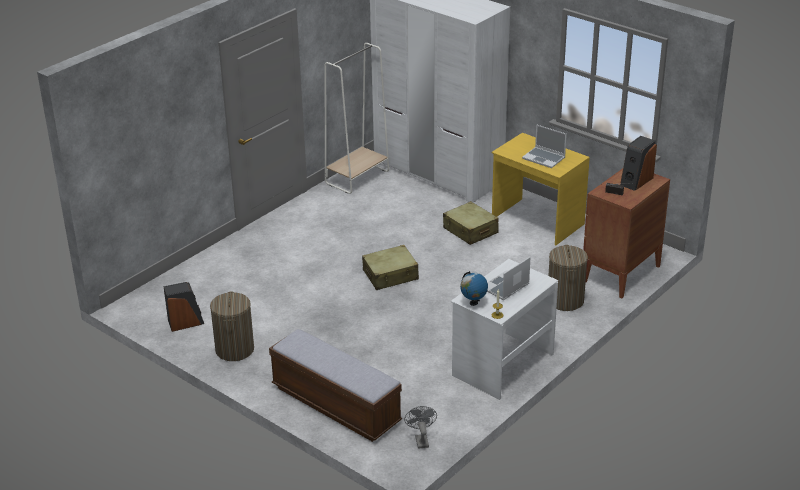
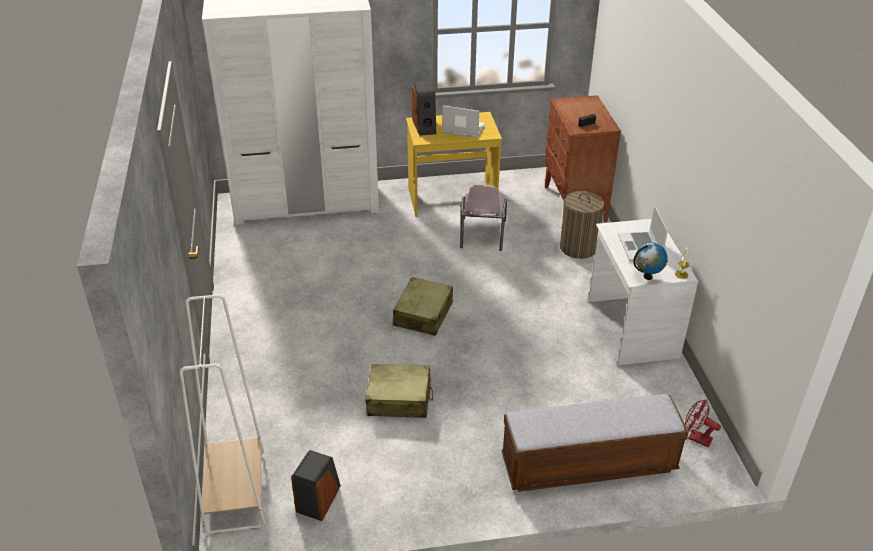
camera: 50 degrees left, 5 degrees up
laundry basket [210,291,254,361] -> none
clothes rack [324,43,389,194] -> clothes rack moved to [179,294,265,534]
grey fan [404,406,437,449] -> red fan [685,399,721,447]
beige suitcase [443,201,499,245] -> beige suitcase moved to [365,364,433,418]
laptop [522,124,567,168] -> laptop turned 150 degrees counterclockwise [442,106,485,138]
speaker [620,136,657,191] -> speaker moved to [412,80,436,136]
none -> pink chair [460,185,507,251]

